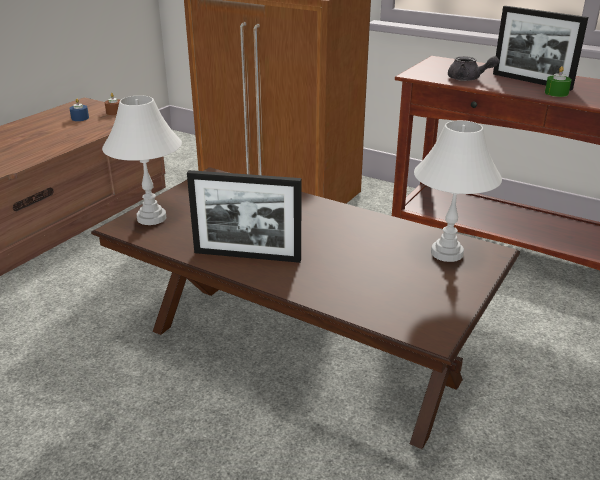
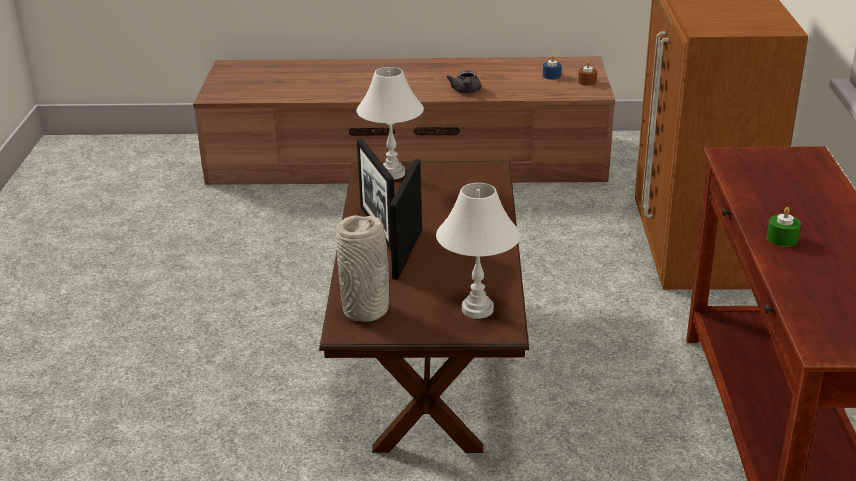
camera: 60 degrees right, 0 degrees up
grey teapot [448,56,499,81] -> grey teapot moved to [447,71,481,93]
picture frame [493,6,588,91] -> picture frame moved to [389,159,422,280]
none -> grey vase [336,215,389,322]

